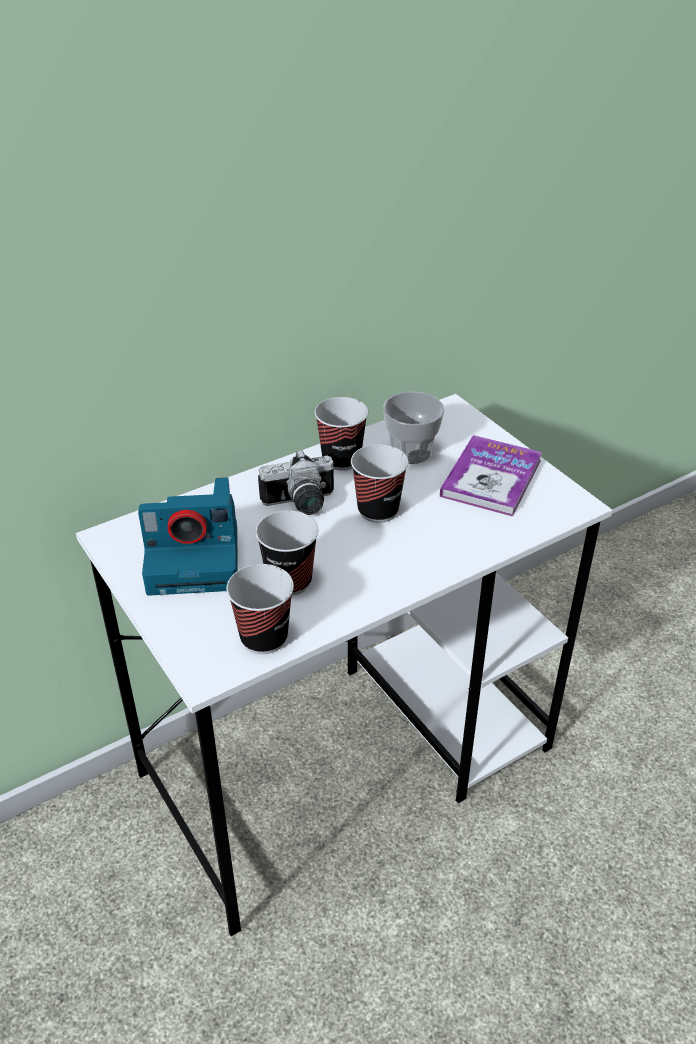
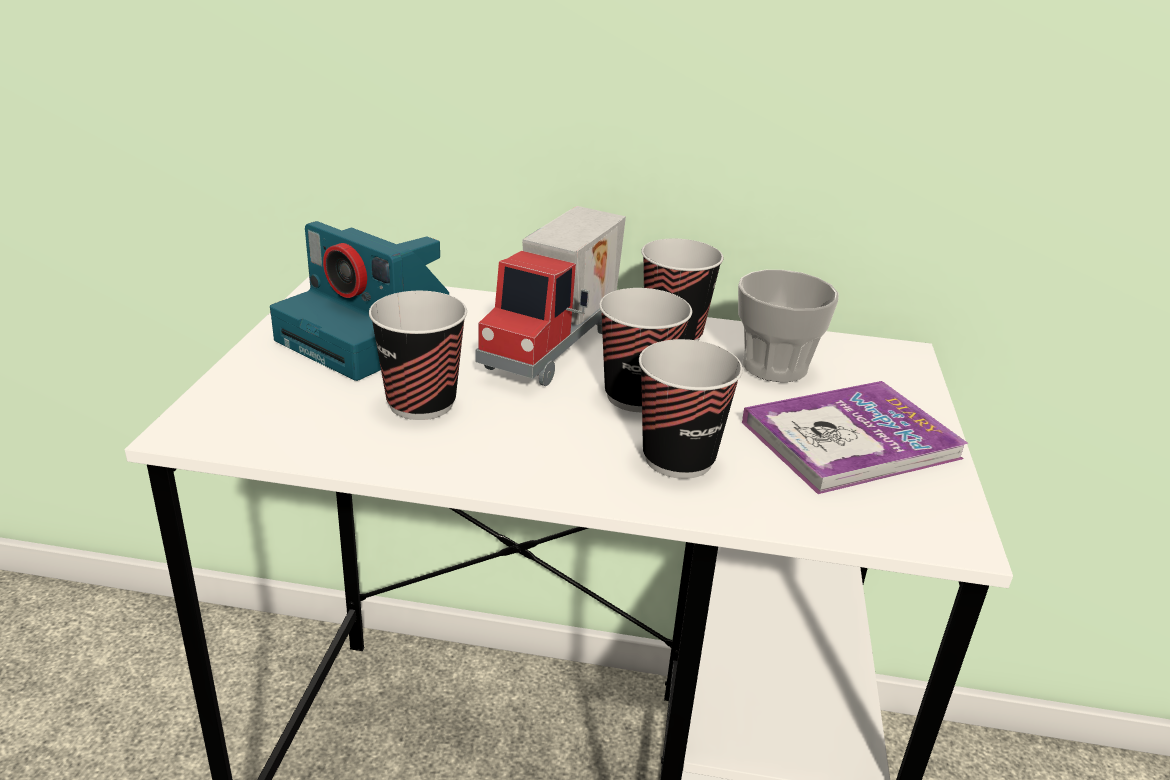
camera: 40 degrees right, 10 degrees down
cup [226,564,294,654] -> cup moved to [639,339,743,479]
camera [258,450,334,515] -> toy truck [475,206,626,386]

